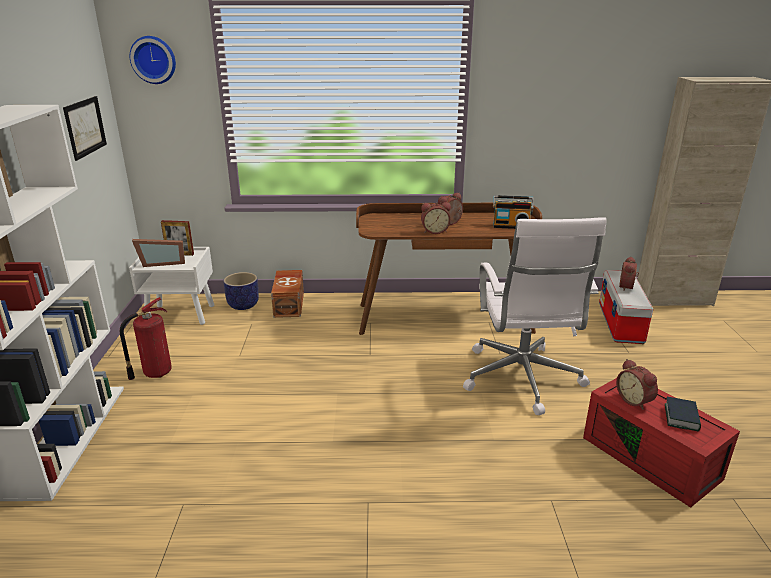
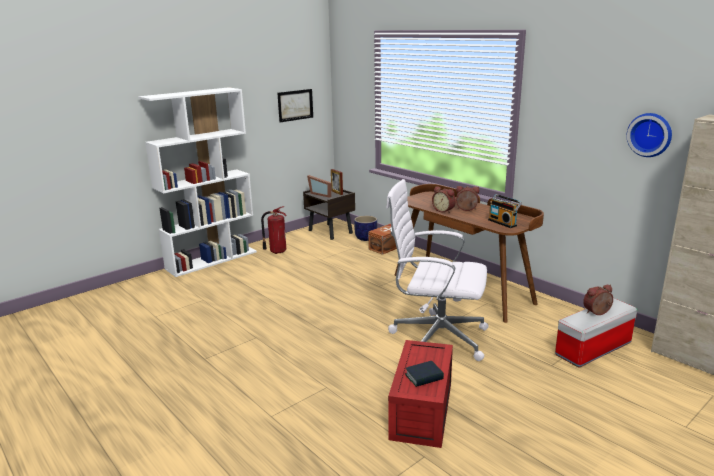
camera: 50 degrees right, 5 degrees down
white nightstand [129,247,214,325] -> brown nightstand [303,189,355,240]
wall clock [130,36,176,84] -> wall clock moved to [627,113,672,157]
white office chair [463,217,607,415] -> white office chair turned 60 degrees clockwise [386,179,489,361]
alarm clock [616,359,658,410] -> none

